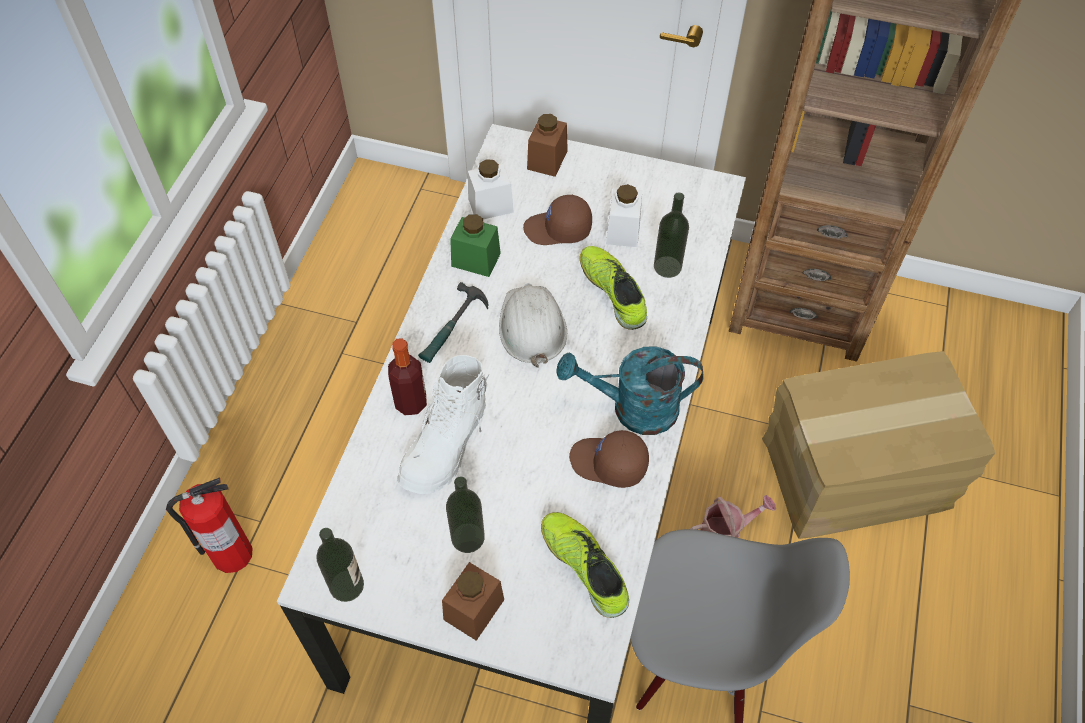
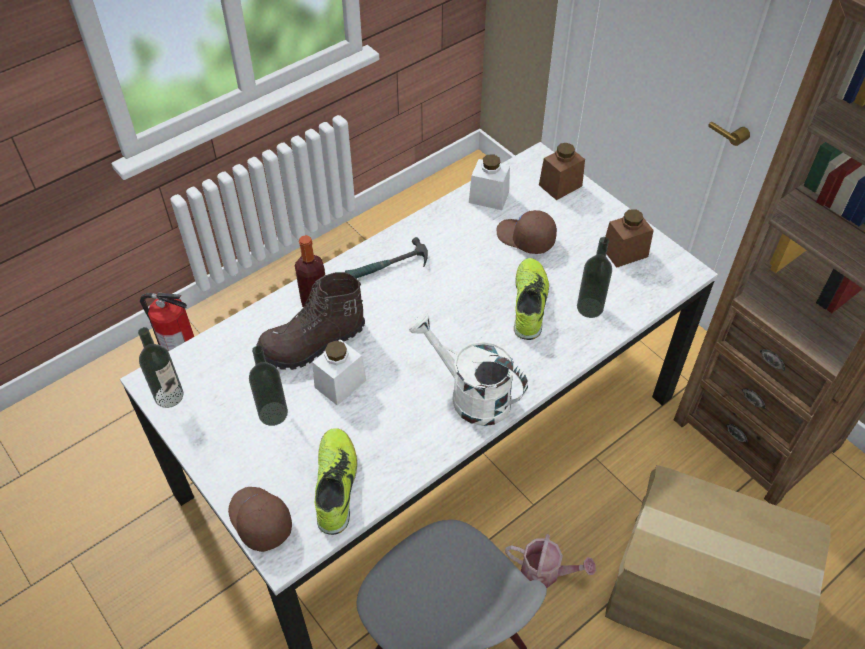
camera: 35 degrees right, 5 degrees down
white boot [397,355,489,494] -> brown boot [256,272,365,370]
brown jar [442,562,504,641] -> brown jar moved to [605,209,654,268]
green jar [450,214,501,277] -> none
white hard hat [499,283,567,367] -> none
turquoise watering can [556,347,704,435] -> white watering can [409,313,528,426]
brown cap [569,430,649,488] -> brown cap moved to [228,487,292,552]
white jar [606,184,642,247] -> white jar moved to [312,339,366,405]

